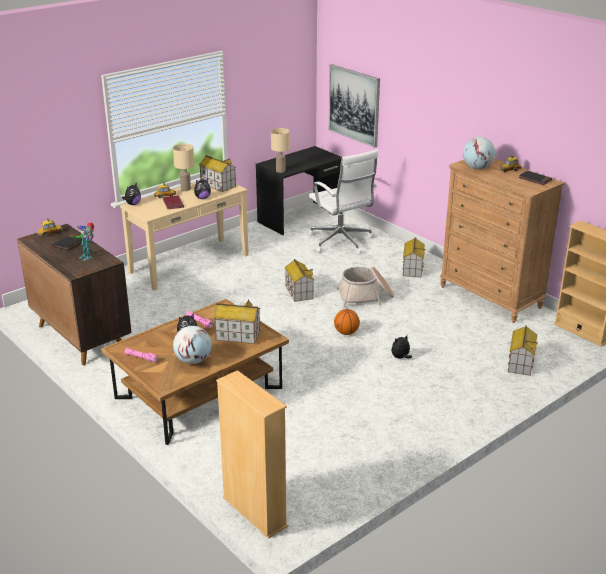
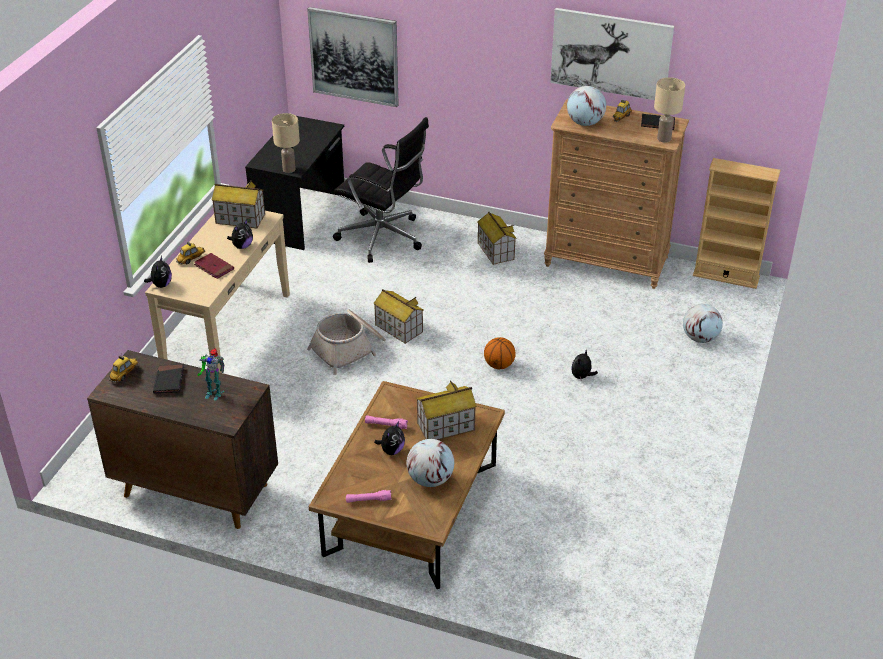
camera: 30 degrees left, 10 degrees up
beige table lamp [173,144,194,191] -> beige table lamp moved to [654,77,685,143]
beige bookcase [216,370,288,539] -> none
white office chair [307,150,378,255] -> black office chair [333,117,429,263]
basket [337,267,394,307] -> basket moved to [307,309,386,375]
toy house [508,325,538,376] -> globe [683,304,723,343]
none -> picture [550,8,674,100]

